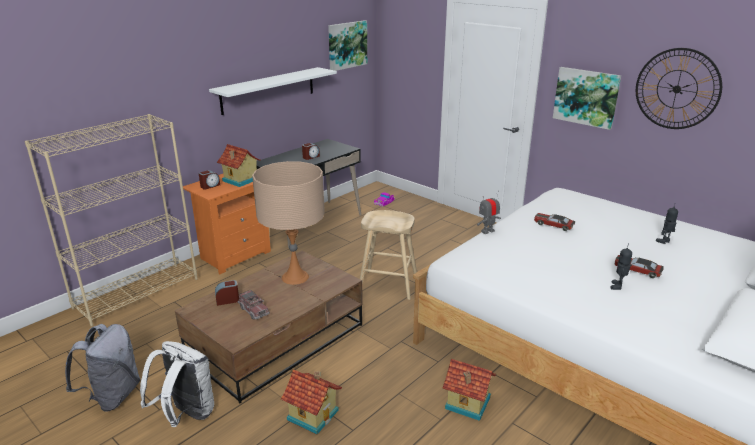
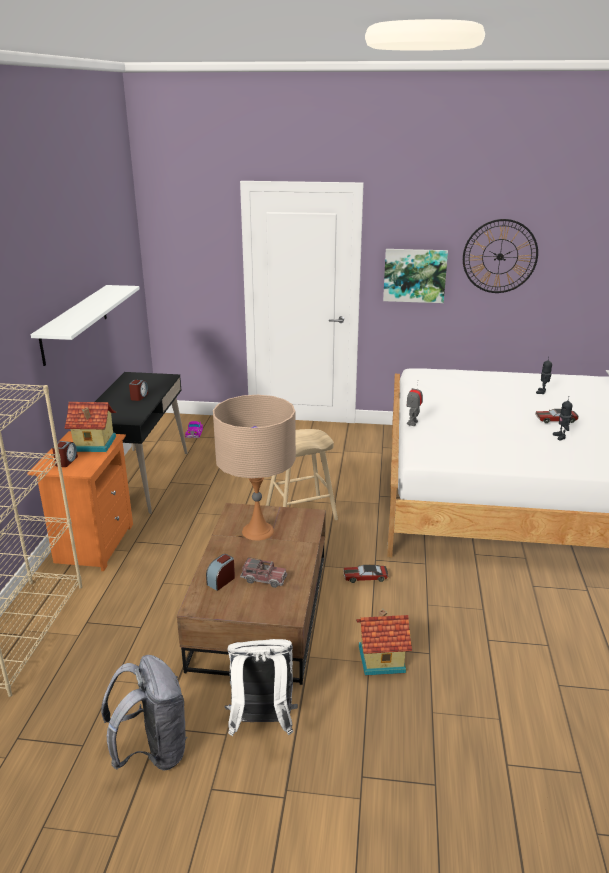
camera: 35 degrees left, 0 degrees up
picture [328,20,367,71] -> none
toy house [443,359,496,421] -> none
toy car [534,213,575,231] -> toy car moved to [343,565,388,583]

